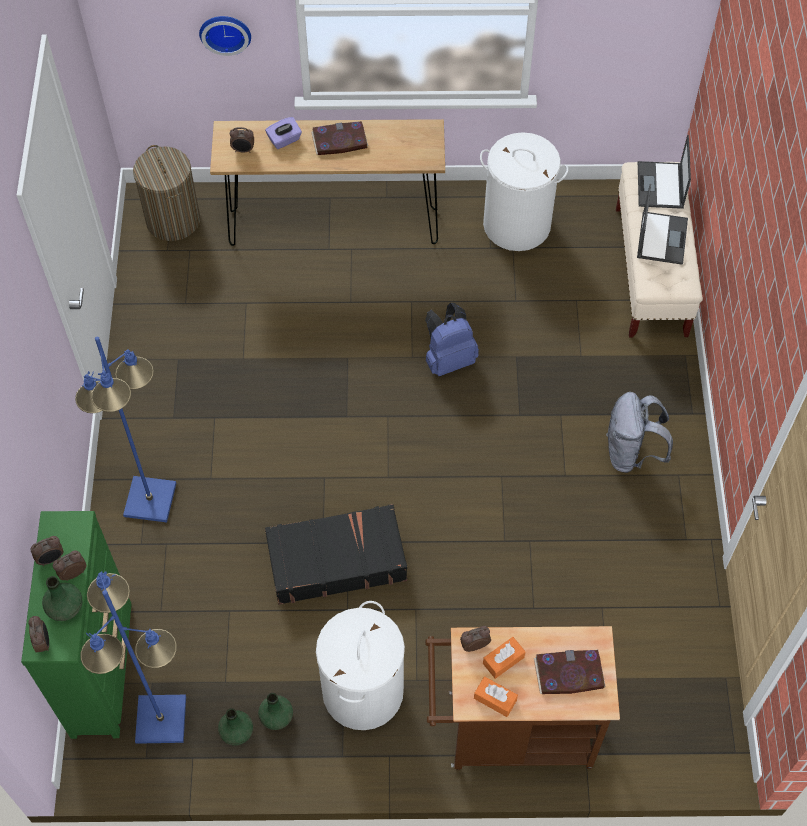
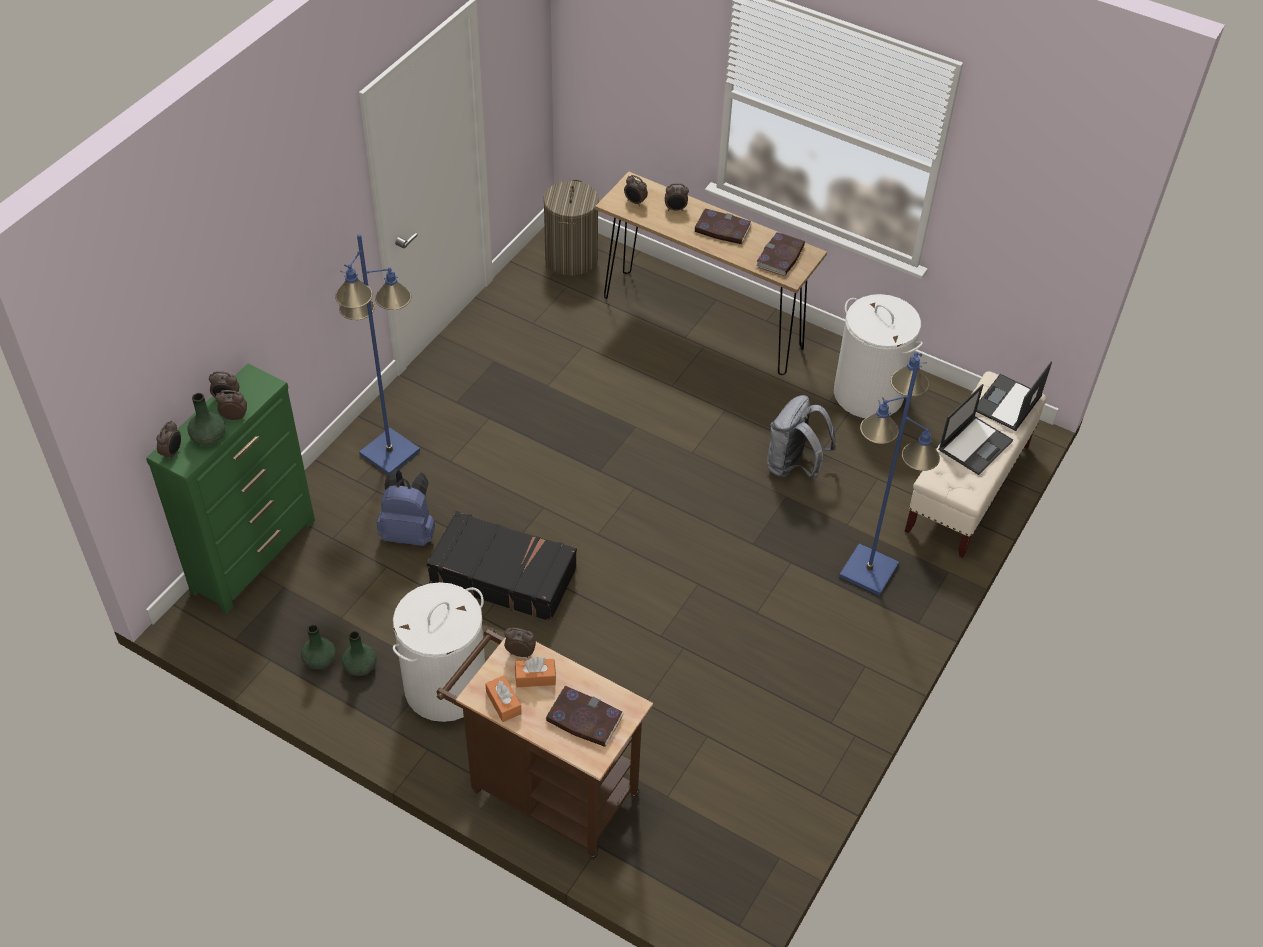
camera: 30 degrees right, 10 degrees down
blue floor lamp [81,571,186,744] -> blue floor lamp moved to [839,352,940,596]
wall clock [199,16,251,56] -> none
purple tissue box [265,117,302,149] -> alarm clock [665,183,689,211]
blue backpack [425,303,479,376] -> blue backpack moved to [377,469,435,546]
grey backpack [606,392,673,473] -> grey backpack moved to [767,395,836,479]
none -> book [756,232,805,276]

